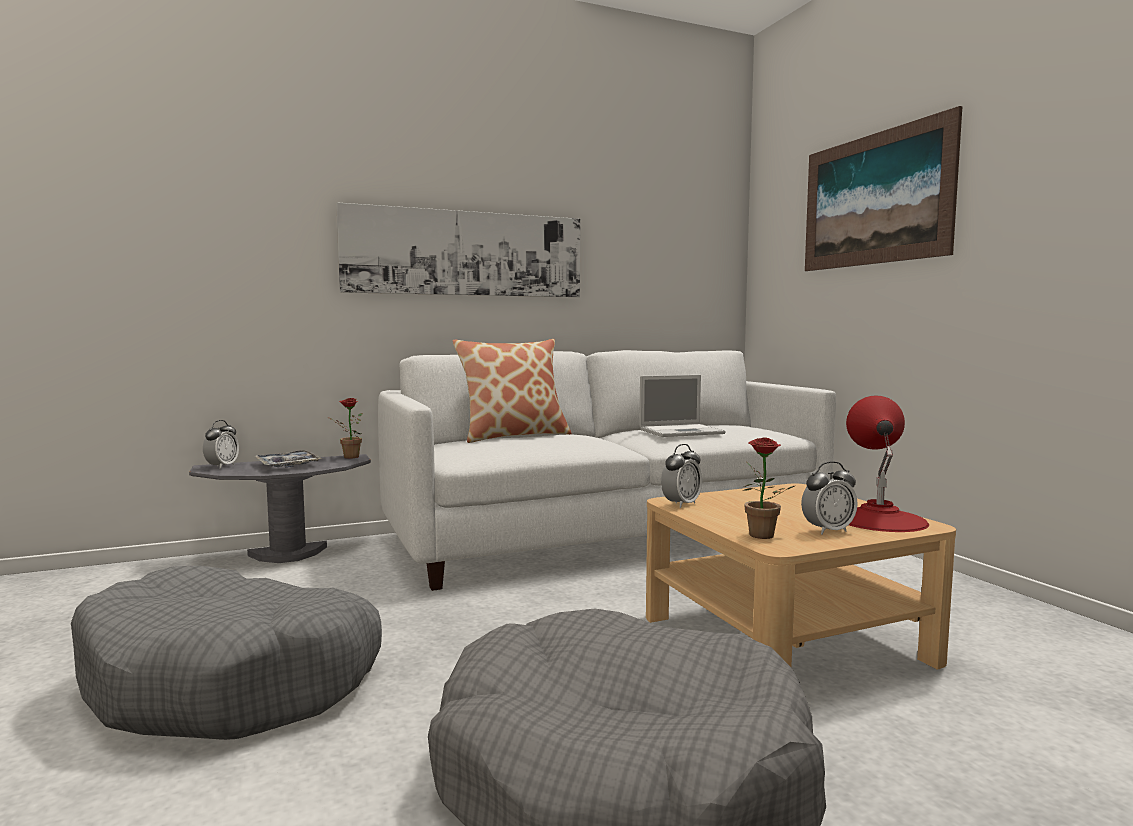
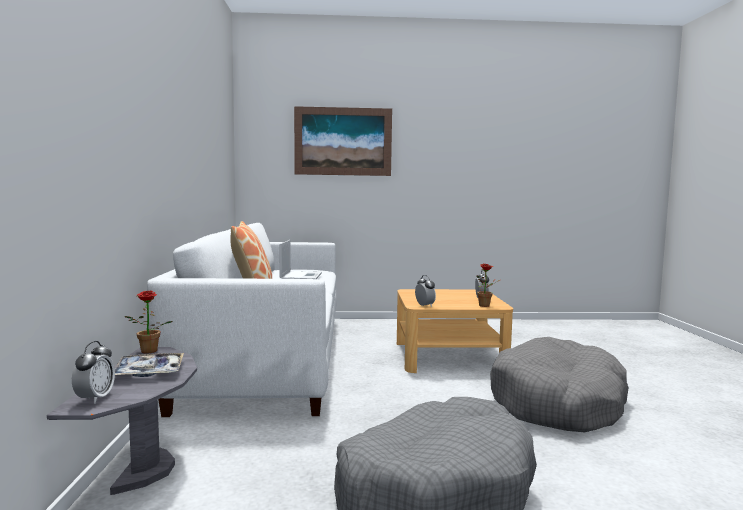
camera: 70 degrees left, 0 degrees up
alarm clock [203,420,239,469] -> alarm clock turned 60 degrees clockwise [72,341,115,404]
picture [336,202,580,297] -> none
red table lamp [846,395,929,532] -> none

